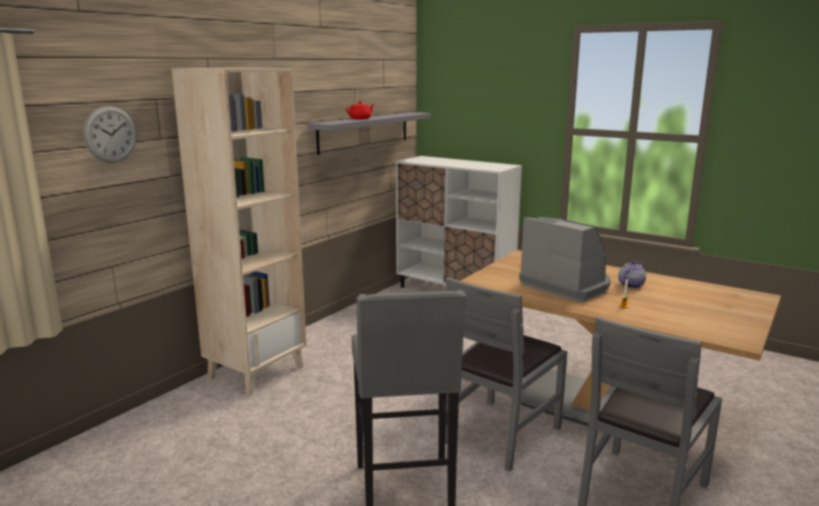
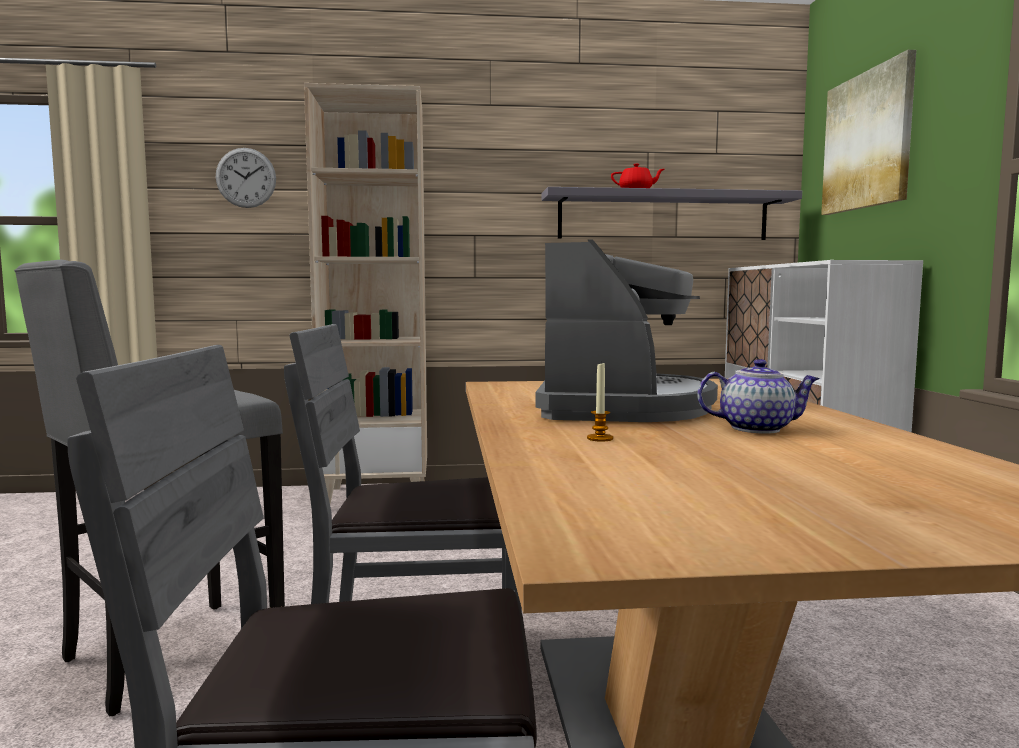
camera: 50 degrees right, 10 degrees down
none -> picture [821,50,916,215]

